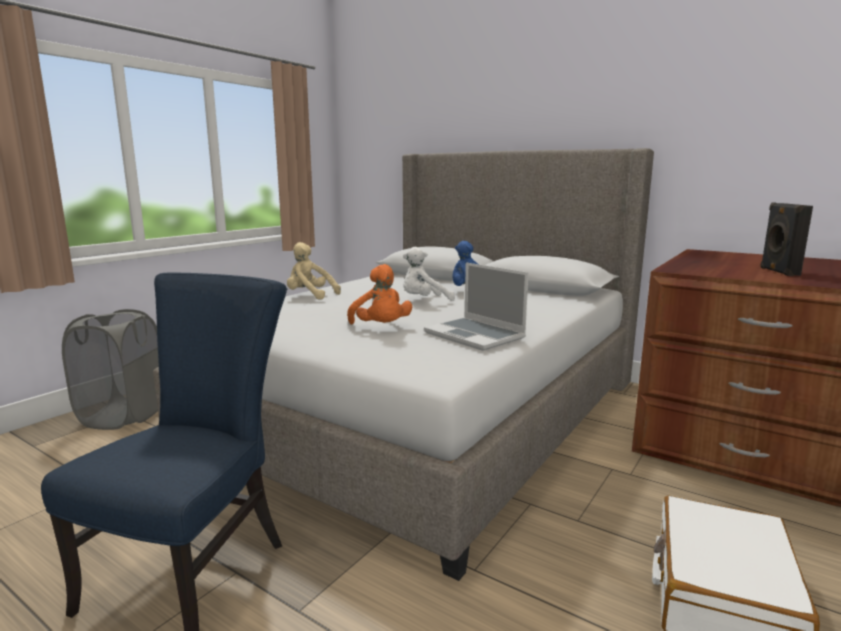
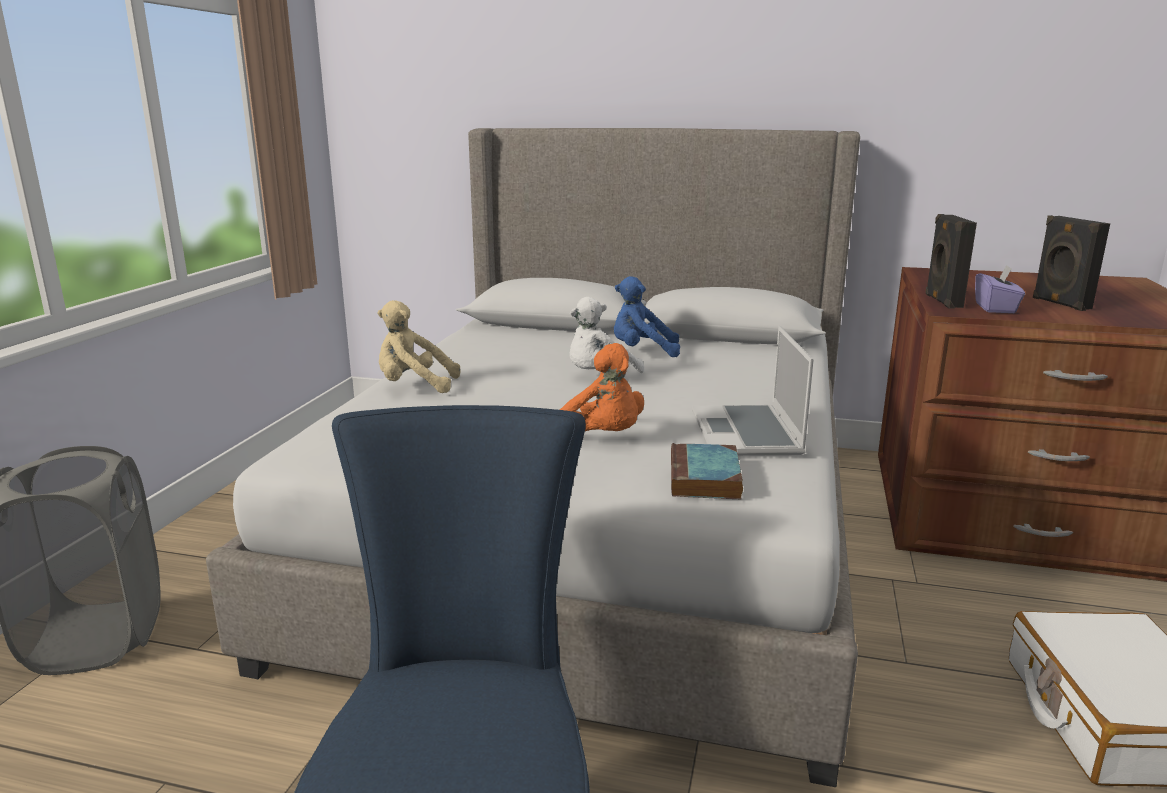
camera: 20 degrees left, 5 degrees up
laptop [424,262,528,351] -> laptop turned 60 degrees clockwise [692,326,814,456]
none -> book [671,443,743,499]
none -> black speaker [925,214,977,309]
none -> purple tissue box [975,265,1025,313]

